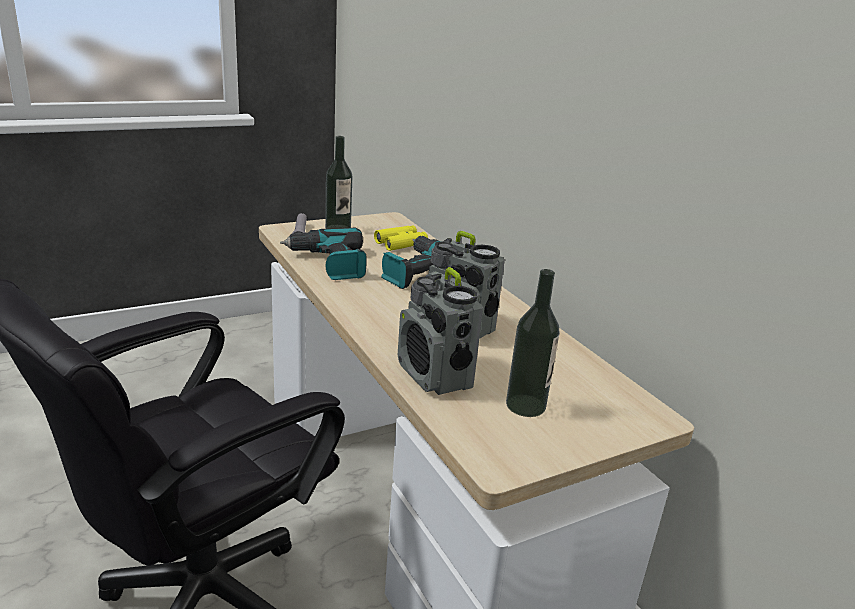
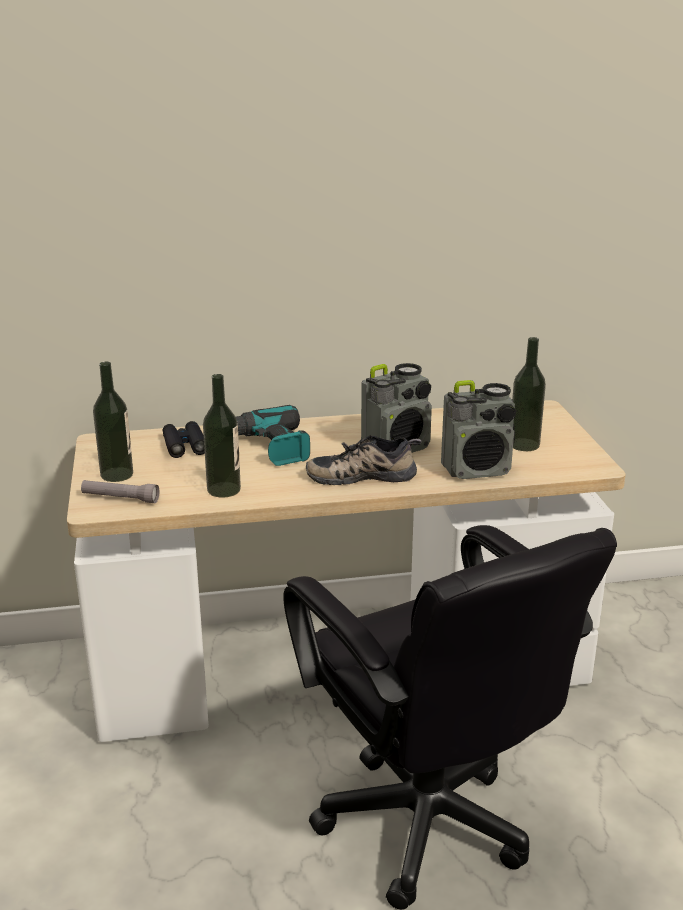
camera: 70 degrees left, 0 degrees up
power drill [280,228,367,280] -> bottle [203,374,241,498]
yellow binoculars [374,225,428,251] -> black binoculars [163,421,205,458]
none -> shoe [306,435,421,485]

